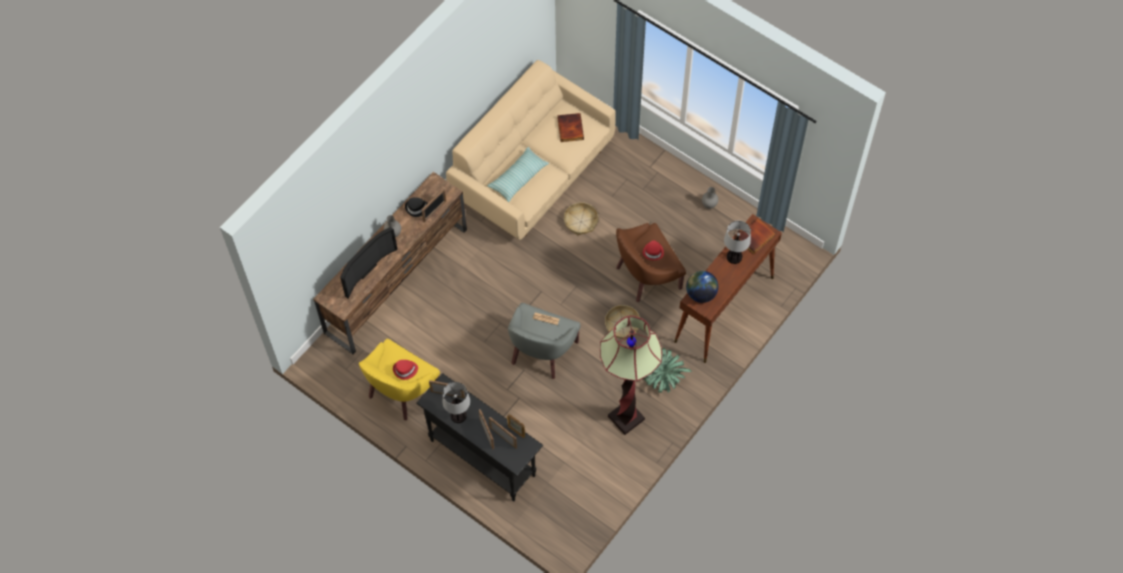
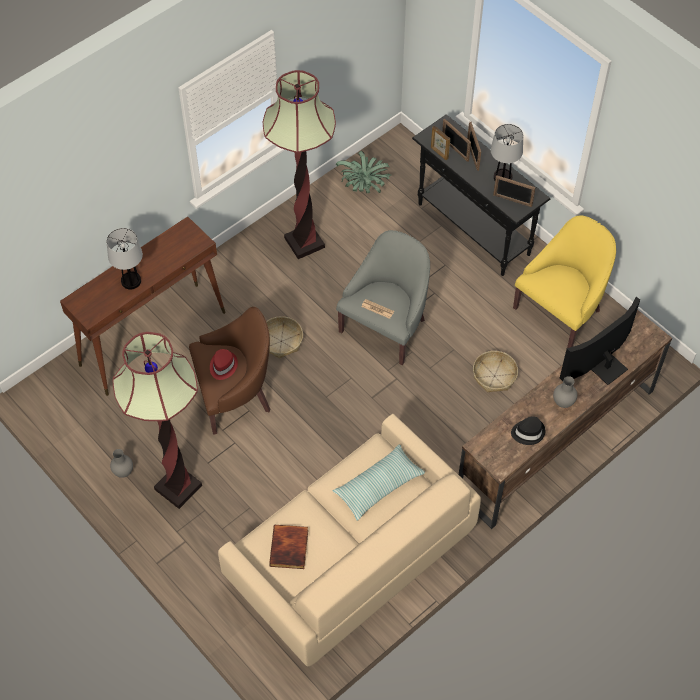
camera: 170 degrees left, 5 degrees down
red hat [393,360,418,380] -> none
picture frame [422,188,446,222] -> none
basket [564,202,598,235] -> basket moved to [473,351,518,392]
potted plant [643,348,692,393] -> potted plant moved to [336,151,391,193]
globe [686,271,718,303] -> none
book [736,218,775,255] -> none
none -> floor lamp [112,332,202,509]

